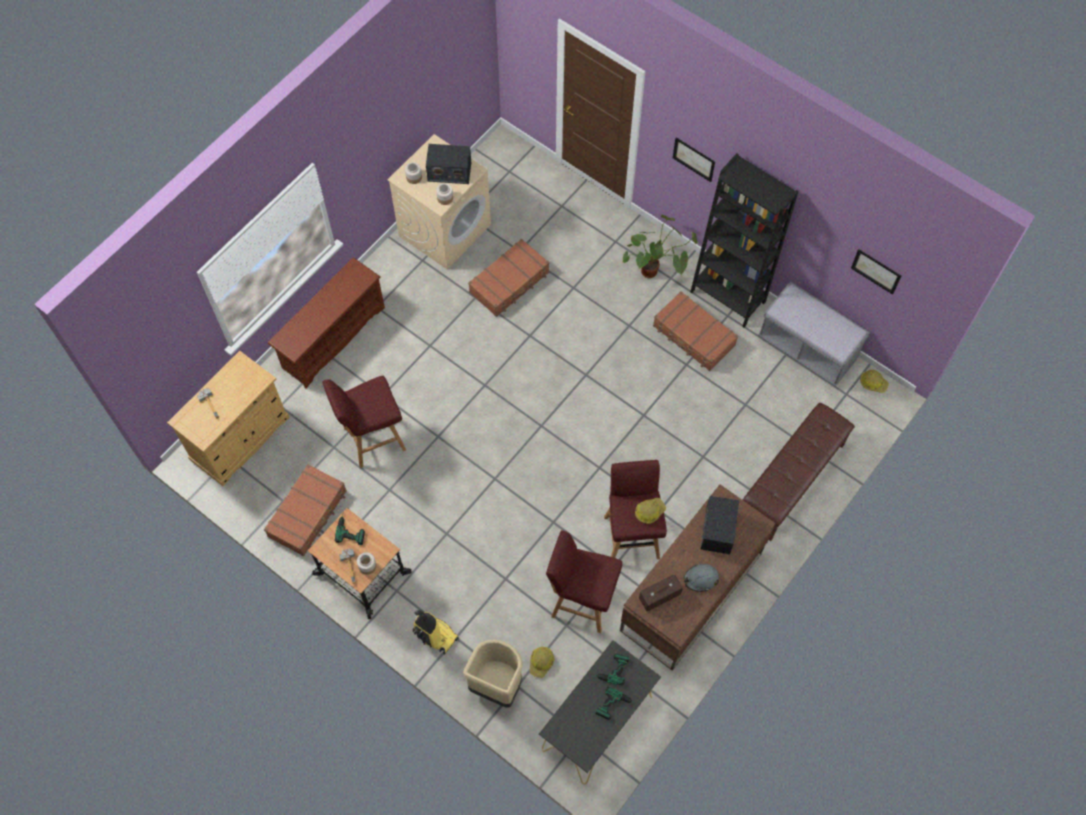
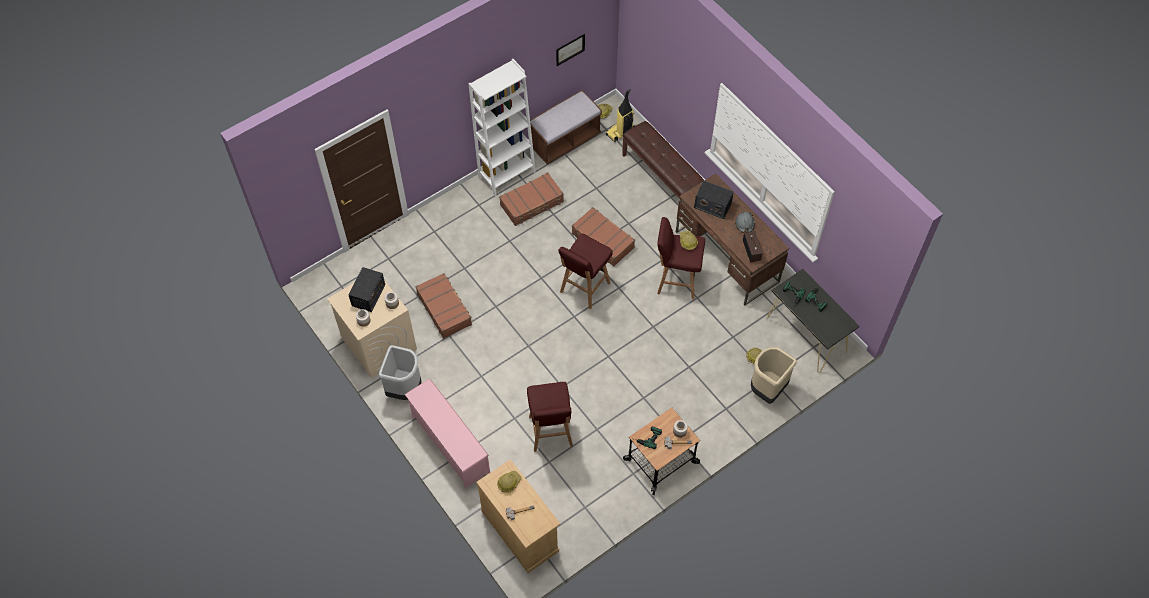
camera: 75 degrees left, 5 degrees down
brown suitcase [264,464,347,556] -> brown suitcase moved to [572,207,635,267]
brown shoe rack [268,257,385,388] -> pink shoe rack [404,379,490,488]
vacuum cleaner [412,610,459,655] -> vacuum cleaner moved to [606,89,634,143]
red stool [546,530,622,633] -> red stool moved to [558,234,613,309]
potted plant [623,214,697,278] -> none
picture [673,138,715,182] -> none
black bookcase [690,153,798,327] -> white bookcase [468,59,536,196]
grey bench [758,281,870,387] -> brown bench [530,90,602,164]
none -> grey trash can [379,345,421,400]
none -> hard hat [497,471,522,493]

